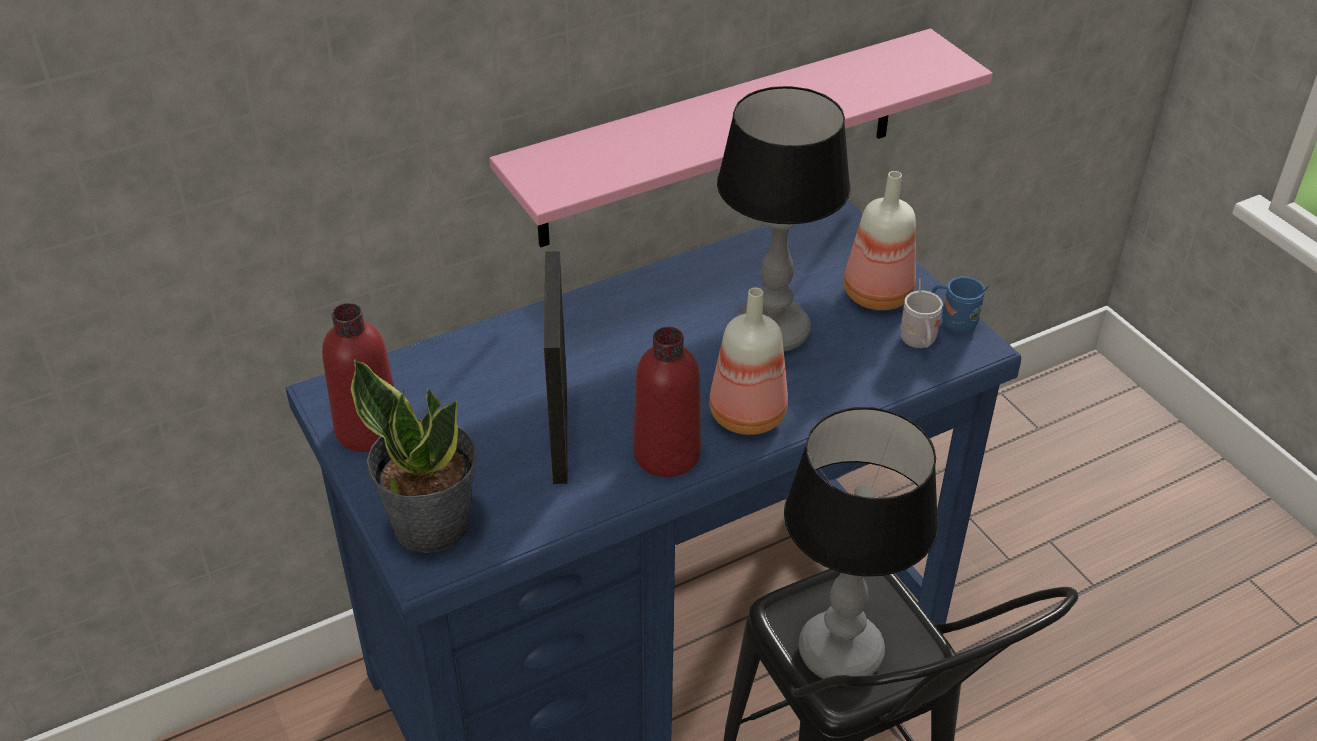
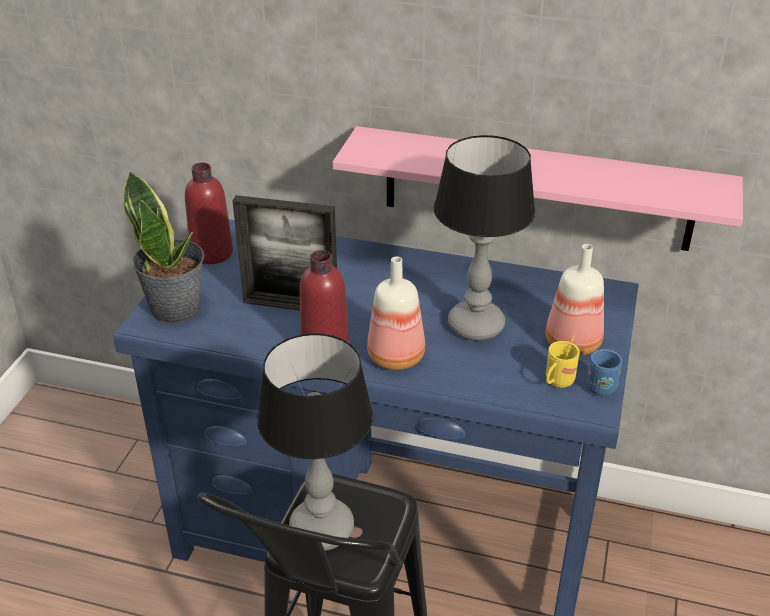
camera: 45 degrees right, 5 degrees down
picture frame [544,251,568,484] -> picture frame turned 120 degrees counterclockwise [232,195,337,310]
white mug [900,278,943,348] -> yellow mug [546,333,580,388]

